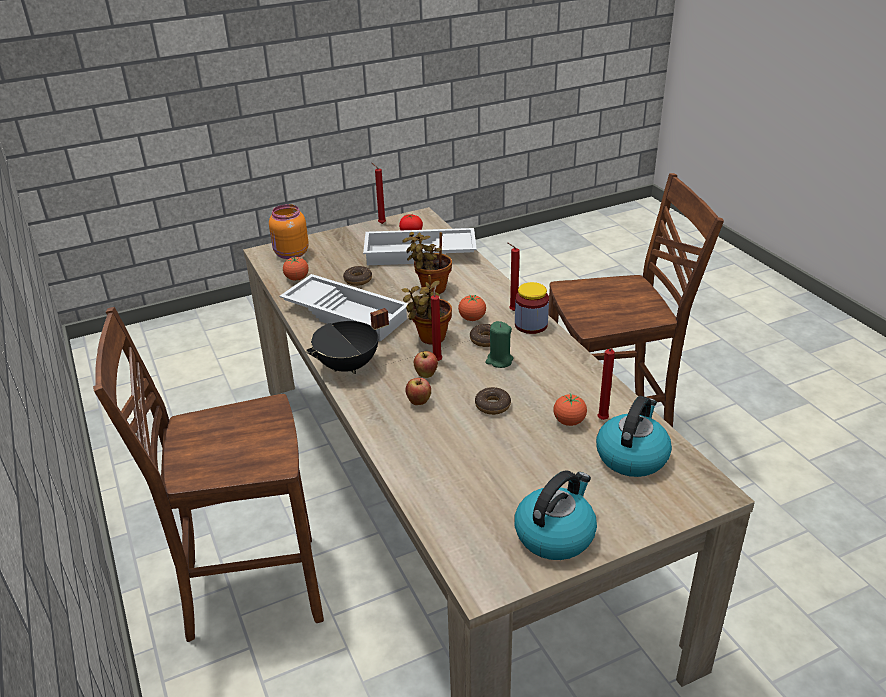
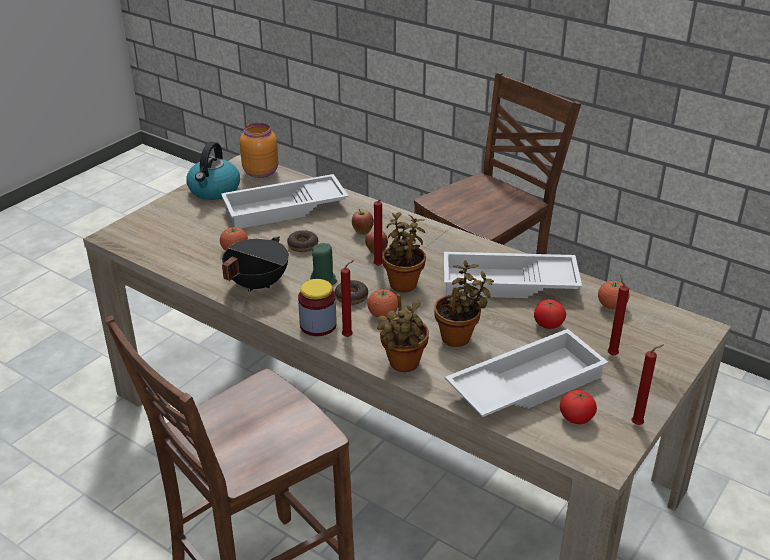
camera: 150 degrees right, 0 degrees up
orange jar [269,204,309,259] -> orange jar moved to [240,123,278,178]
black cooking pot [305,308,389,374] -> black cooking pot moved to [222,236,289,292]
donut [343,266,372,286] -> tomato [534,299,566,329]
kettle [596,396,672,477] -> none
red candle [598,348,615,420] -> red candle moved to [607,275,629,356]
none -> white tray [221,174,349,229]
none -> potted plant [377,294,429,372]

